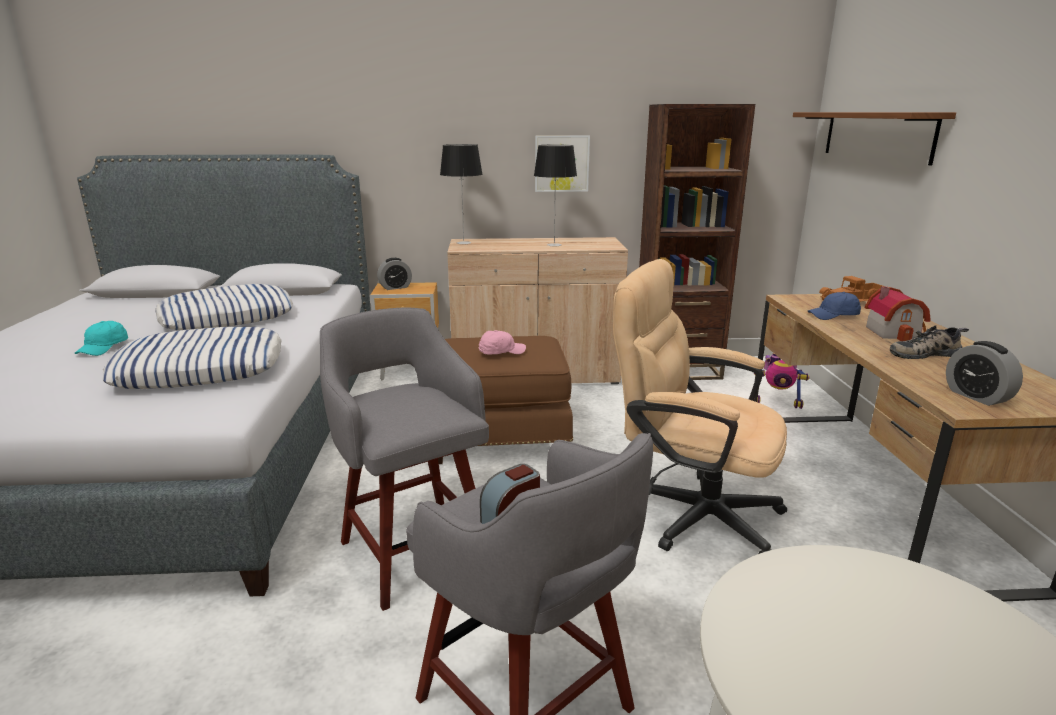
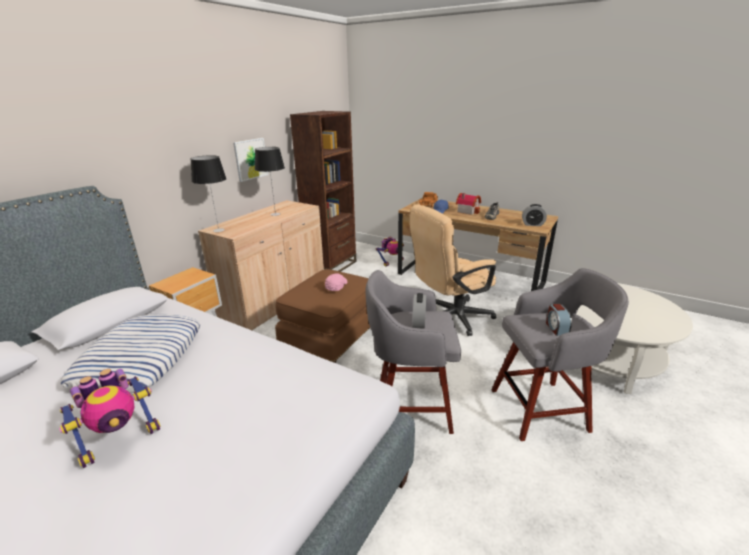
camera: 55 degrees left, 5 degrees up
turquoise cap [75,321,128,356] -> toy robot [59,369,161,468]
pillow [102,327,282,389] -> none
alarm clock [377,258,412,290] -> alarm clock moved to [412,293,426,329]
shelf [793,112,956,166] -> none

